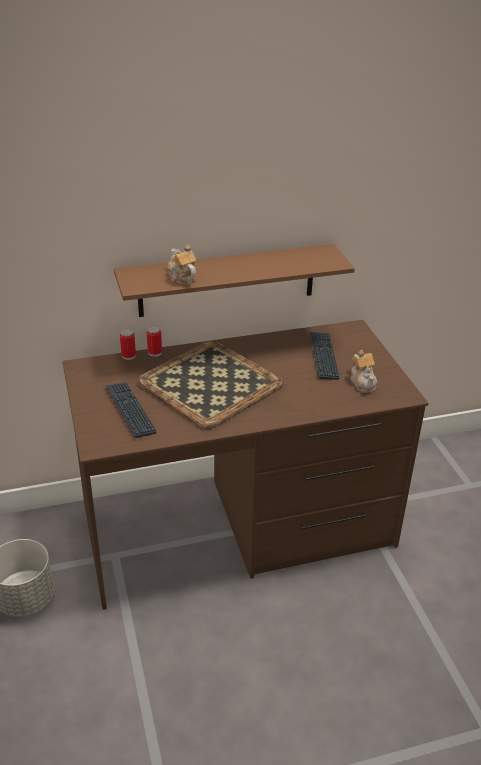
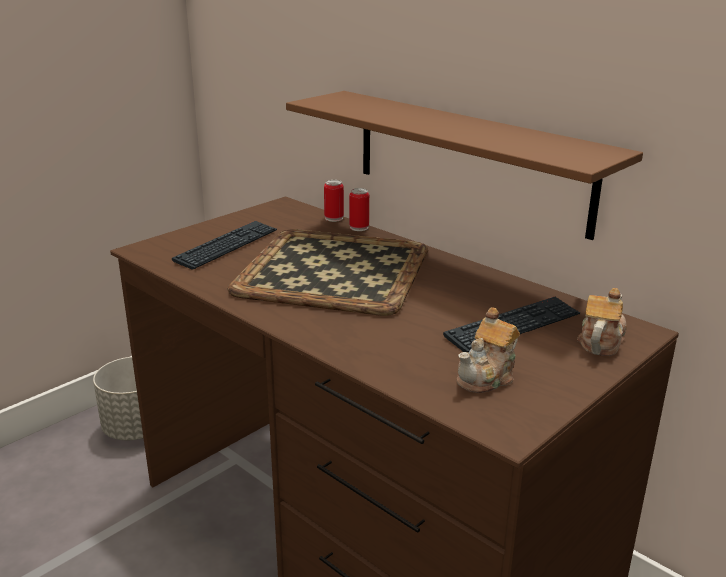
camera: 60 degrees right, 10 degrees down
teapot [168,245,197,285] -> teapot moved to [577,288,627,356]

